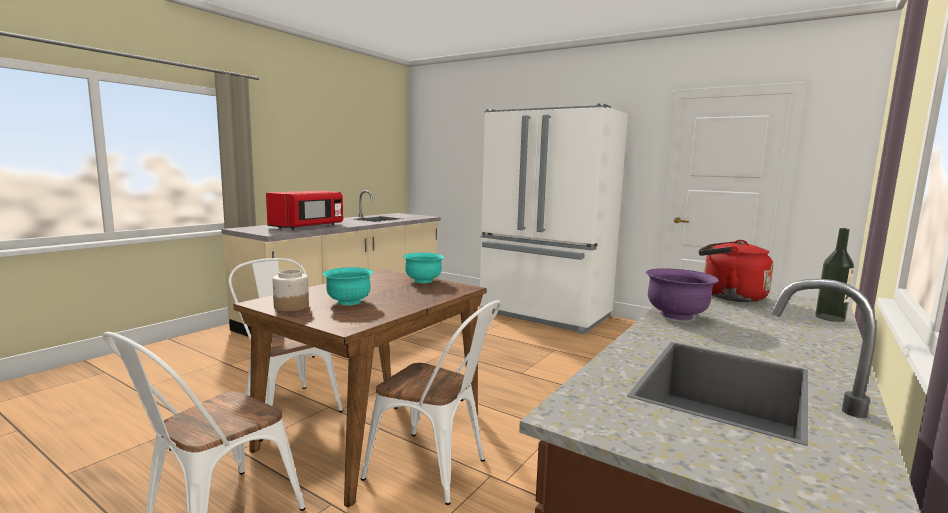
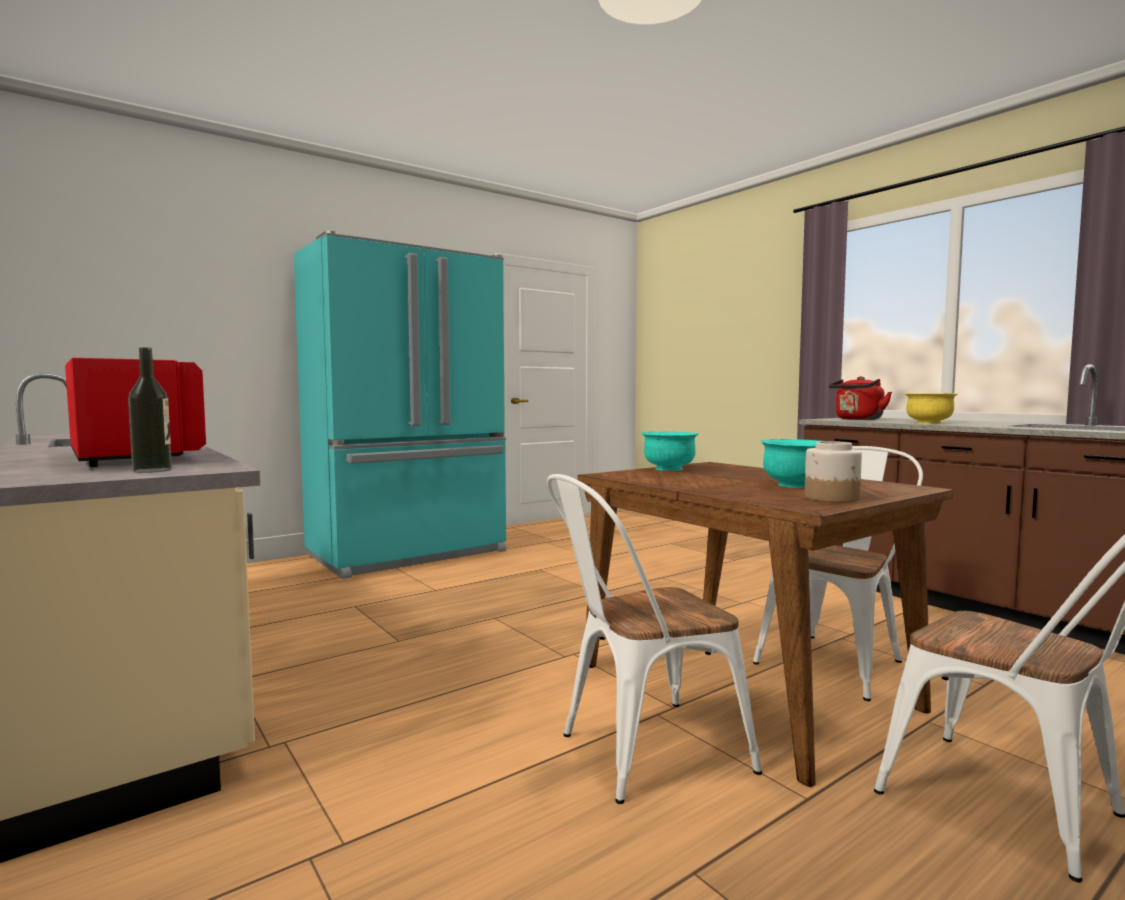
camera: 70 degrees left, 5 degrees down
white fridge [479,103,628,334] -> turquoise fridge [294,231,506,579]
purple bowl [646,268,719,320] -> yellow bowl [904,393,958,424]
bottle [815,228,854,322] -> bottle moved to [128,347,172,473]

